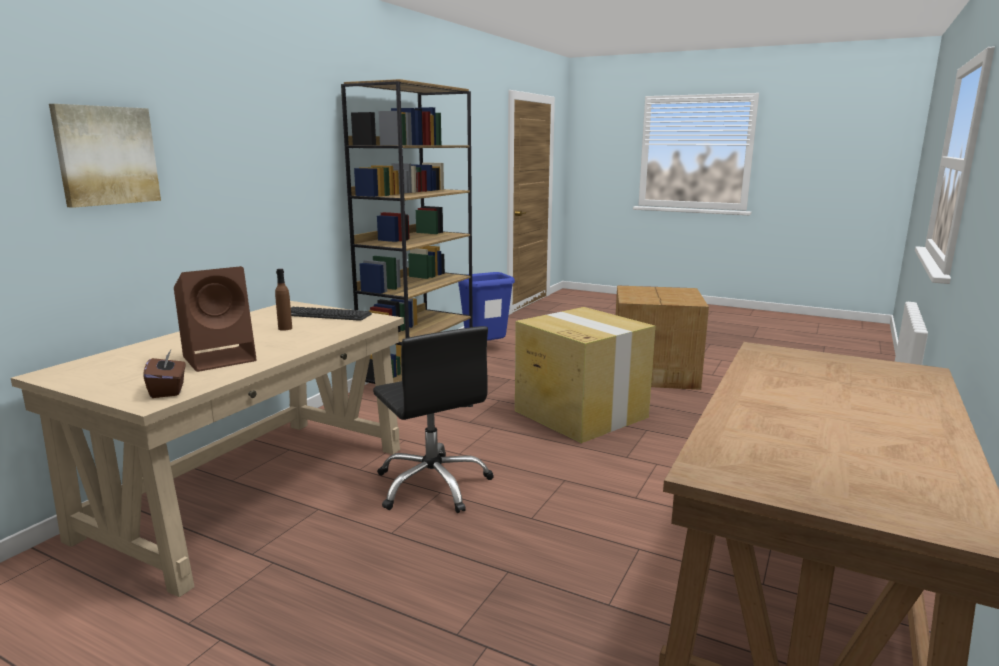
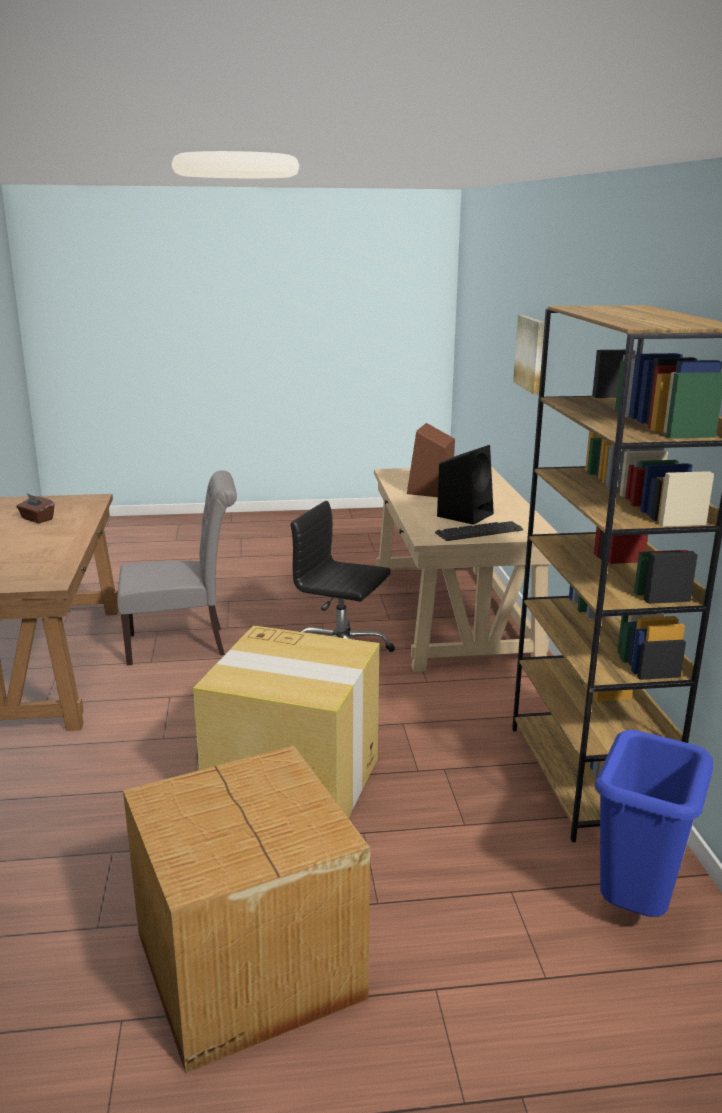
camera: 145 degrees right, 5 degrees up
brown tissue box [143,350,186,398] -> brown tissue box moved to [17,494,54,523]
brown bottle [275,269,292,331] -> black speaker [437,445,494,525]
none -> grey chair [117,470,237,665]

